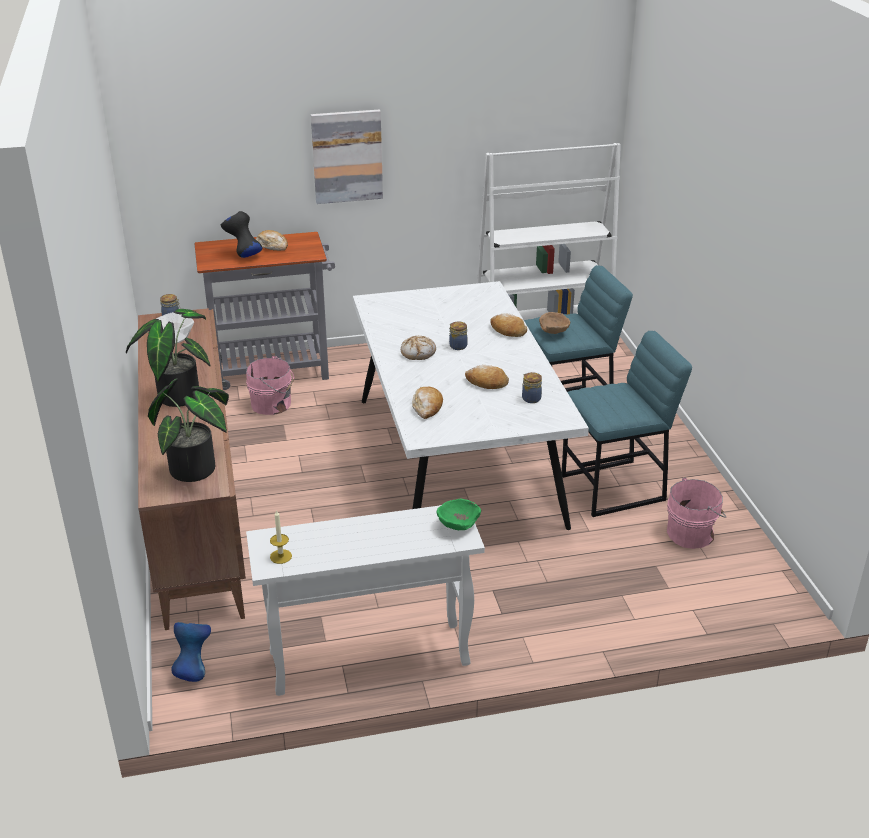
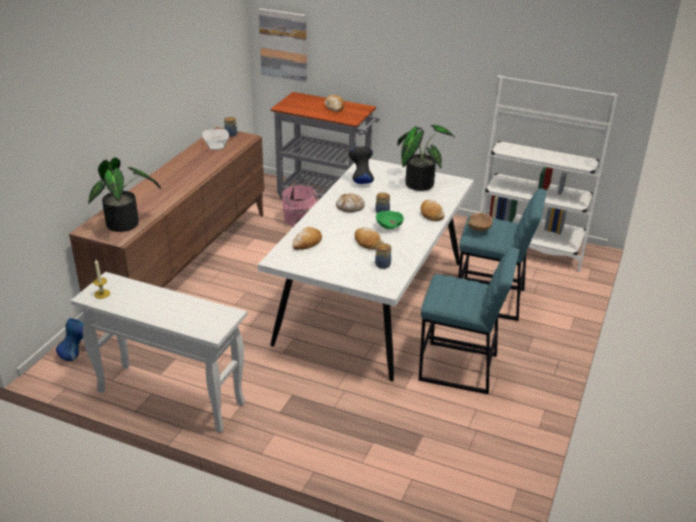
camera: 35 degrees right, 0 degrees up
potted plant [126,309,210,407] -> potted plant moved to [397,125,455,191]
black vase [221,211,262,258] -> black vase moved to [348,146,374,184]
picture [311,110,383,204] -> picture moved to [258,8,307,82]
green bowl [437,499,481,530] -> green bowl moved to [376,211,404,229]
pink bucket [667,478,726,549] -> none

